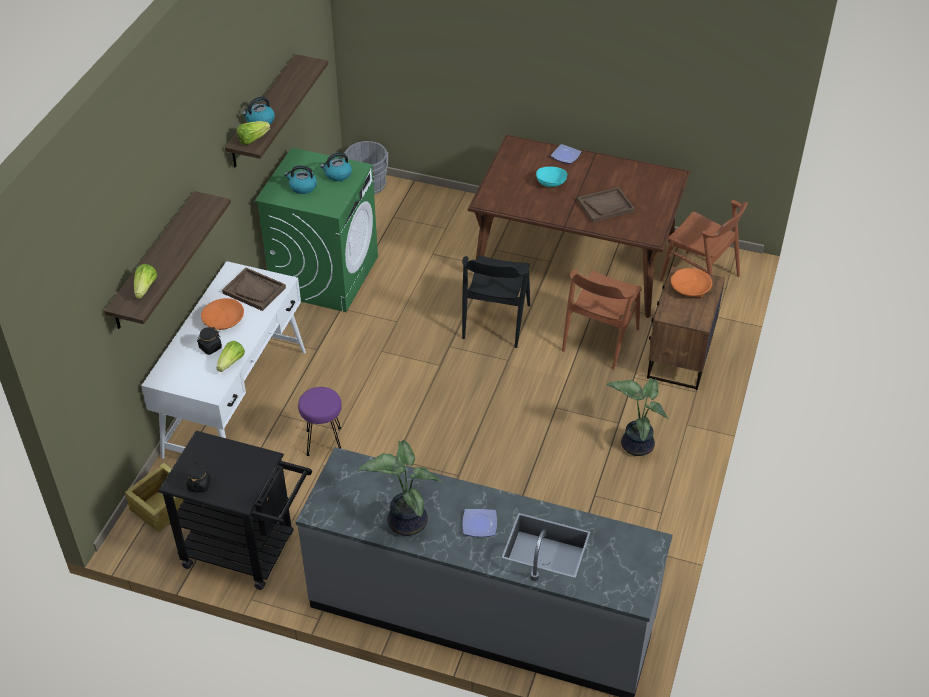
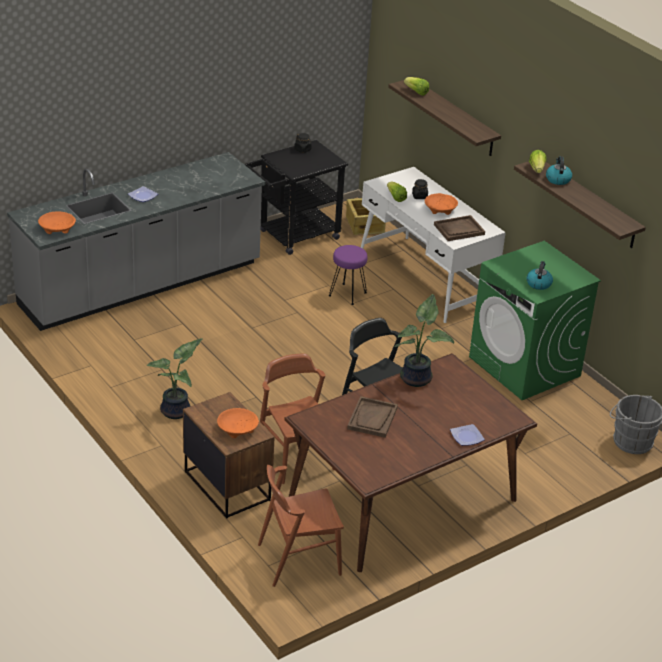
camera: 125 degrees right, 10 degrees down
kettle [284,165,317,194] -> none
potted plant [358,440,442,536] -> potted plant moved to [394,294,454,387]
turquoise bowl [536,167,568,187] -> none
none -> orange bowl [38,211,76,234]

